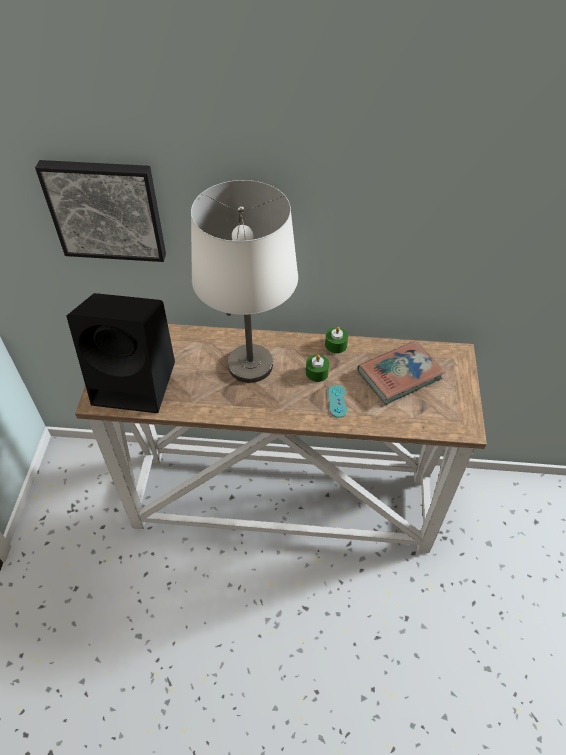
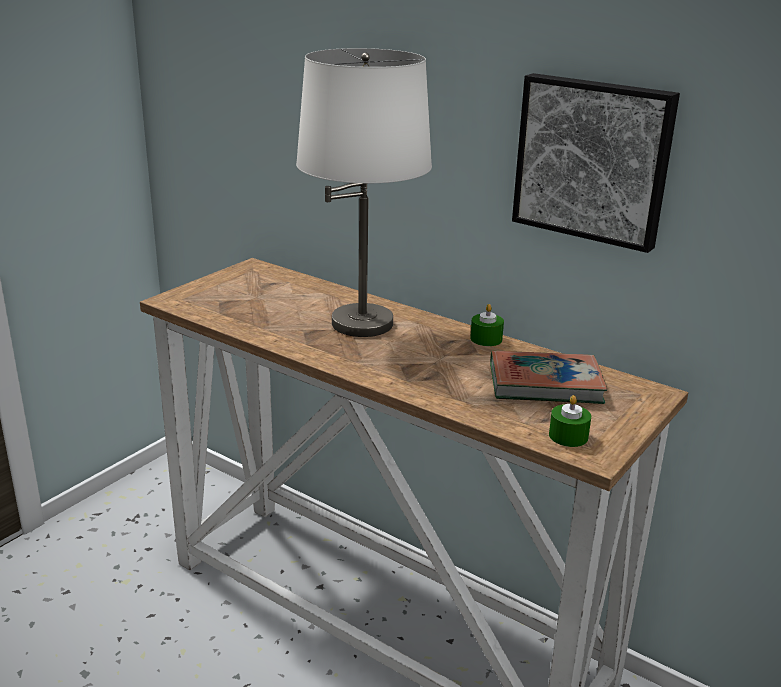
camera: 30 degrees right, 25 degrees down
picture [35,160,166,262] -> picture moved to [512,73,680,253]
black speaker [66,293,175,413] -> none
green candle [306,354,329,382] -> green candle moved to [549,395,591,447]
turquoise game controller [328,385,347,418] -> none

